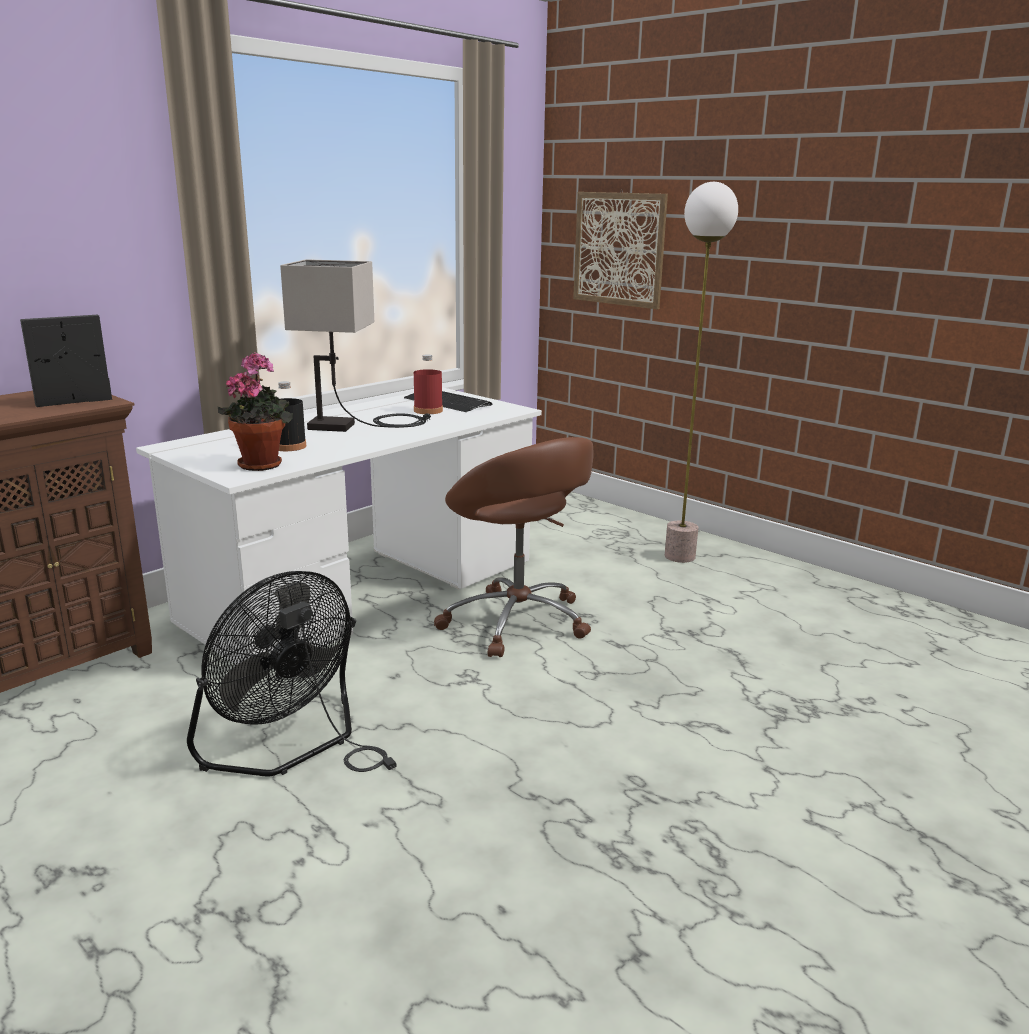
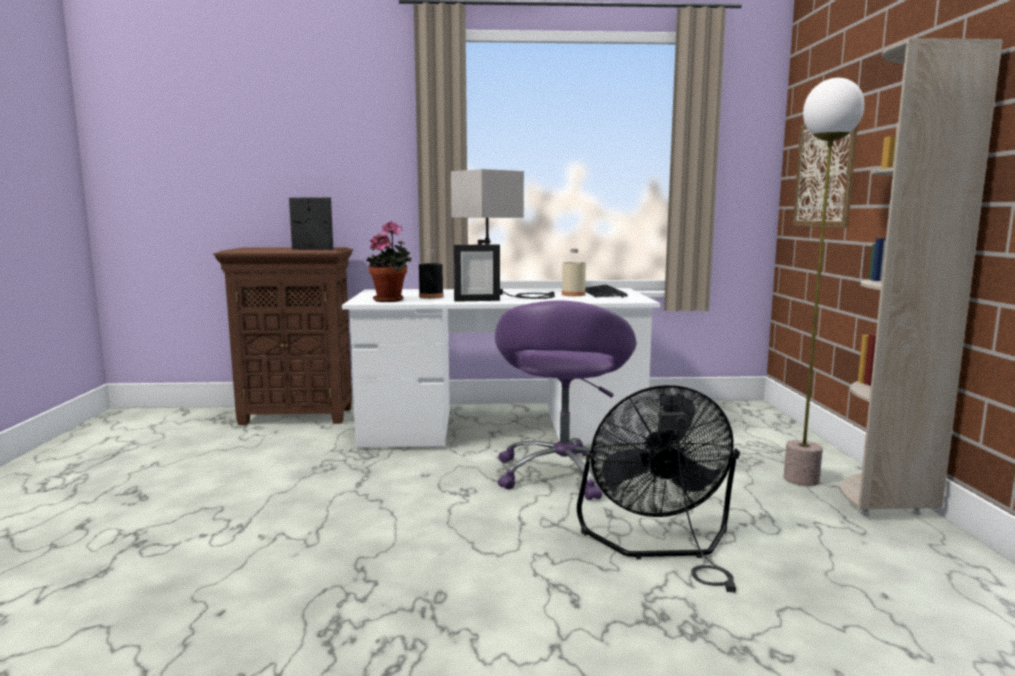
camera: 45 degrees right, 10 degrees down
black fan [187,571,396,776] -> black fan moved to [577,385,740,593]
red bottle [414,354,443,414] -> beige bottle [562,249,586,296]
brown office chair [434,437,594,657] -> purple office chair [495,300,637,500]
none -> picture frame [453,244,500,302]
none -> beige bookcase [840,38,1003,516]

